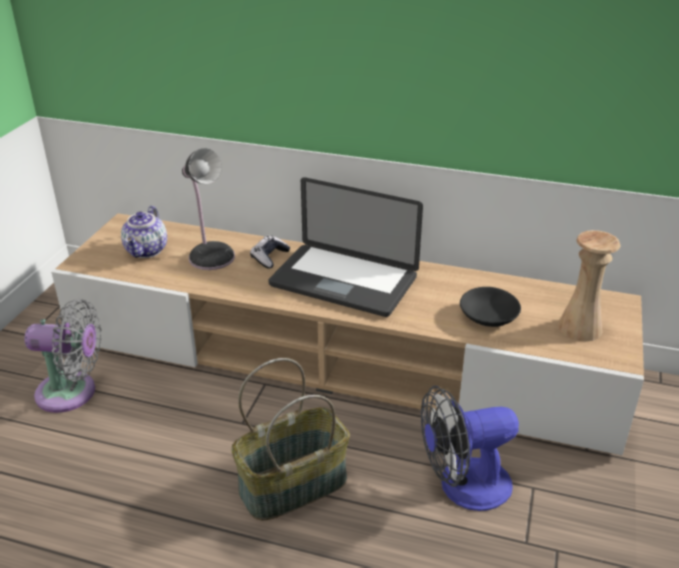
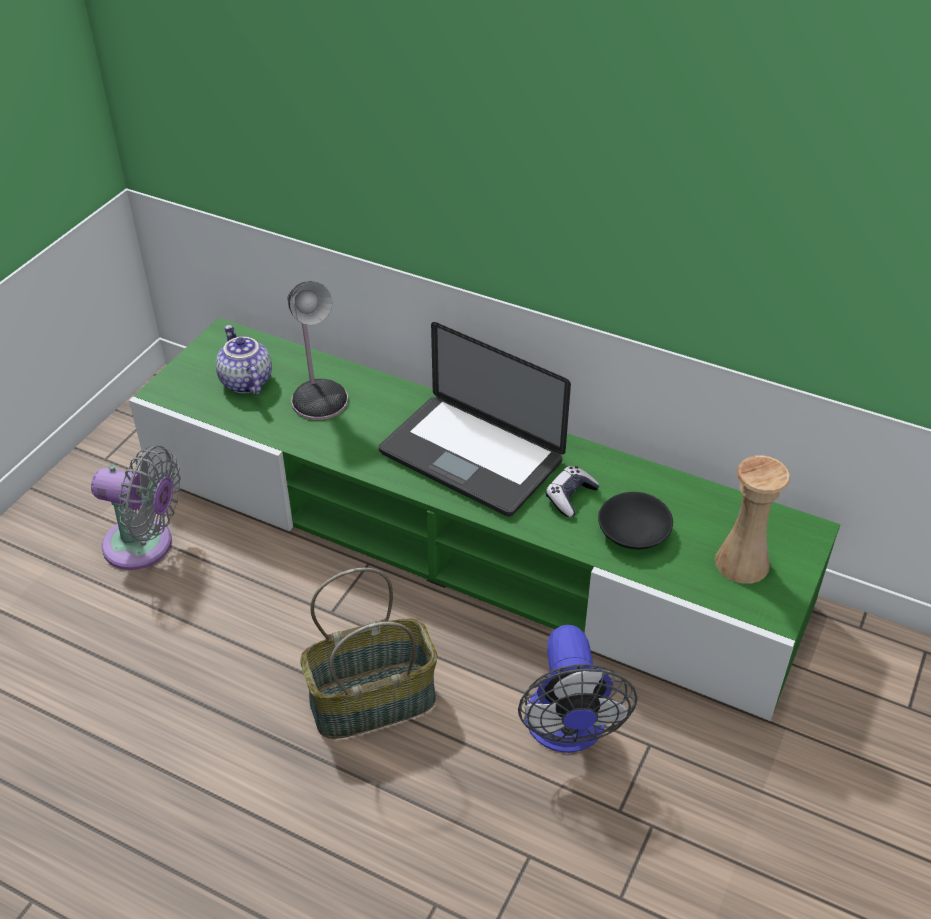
camera: 10 degrees right, 10 degrees up
beige tv stand [51,213,644,455] -> green tv stand [129,318,840,721]
teapot [121,206,167,258] -> teapot turned 135 degrees clockwise [216,325,272,395]
game controller [250,236,290,268] -> game controller moved to [546,466,600,517]
fan [421,385,519,511] -> fan turned 90 degrees counterclockwise [518,625,637,753]

